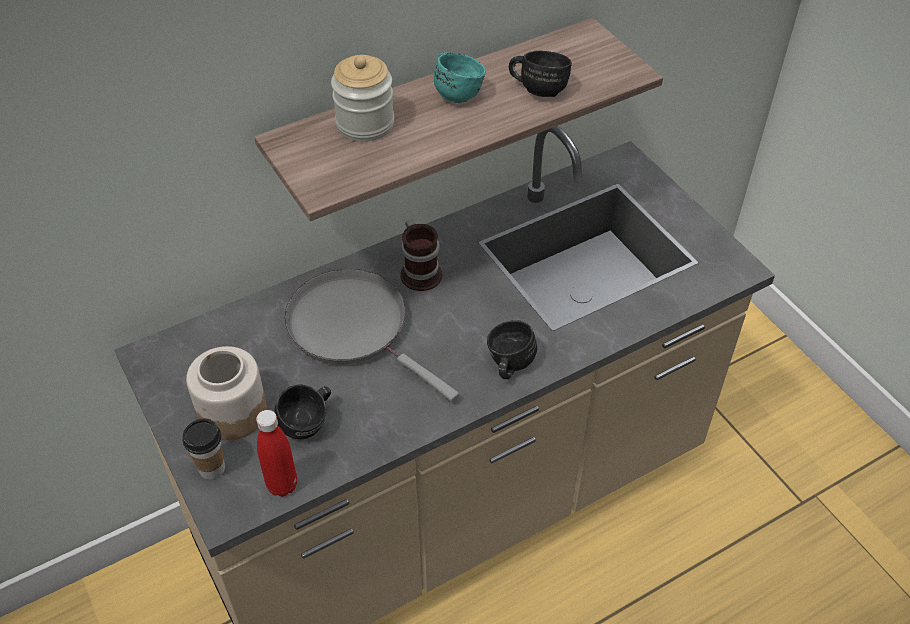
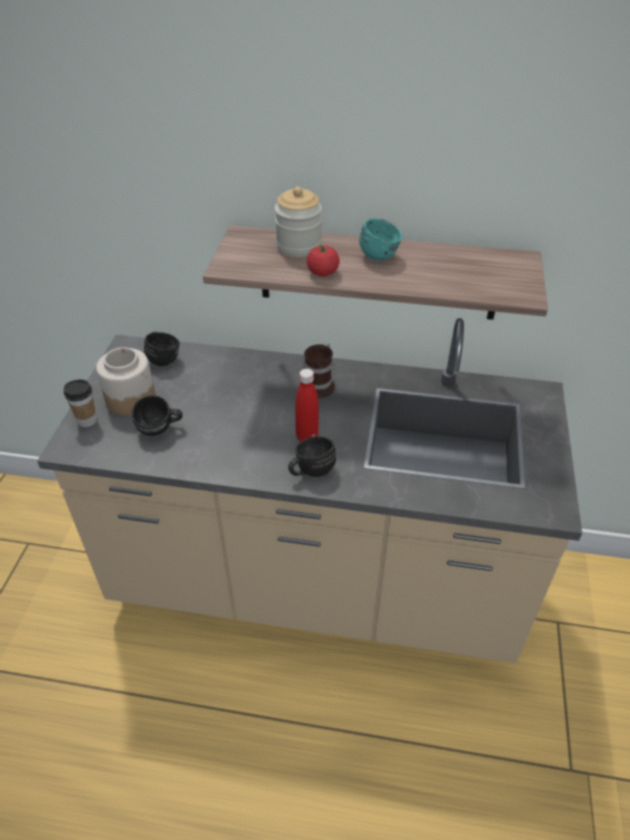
camera: 40 degrees right, 5 degrees down
red bottle [256,410,297,497] -> red bottle moved to [295,369,319,442]
grey frying pan [284,269,459,402] -> none
black mug [509,50,572,97] -> black mug moved to [144,332,180,366]
none -> tomato [307,244,340,277]

